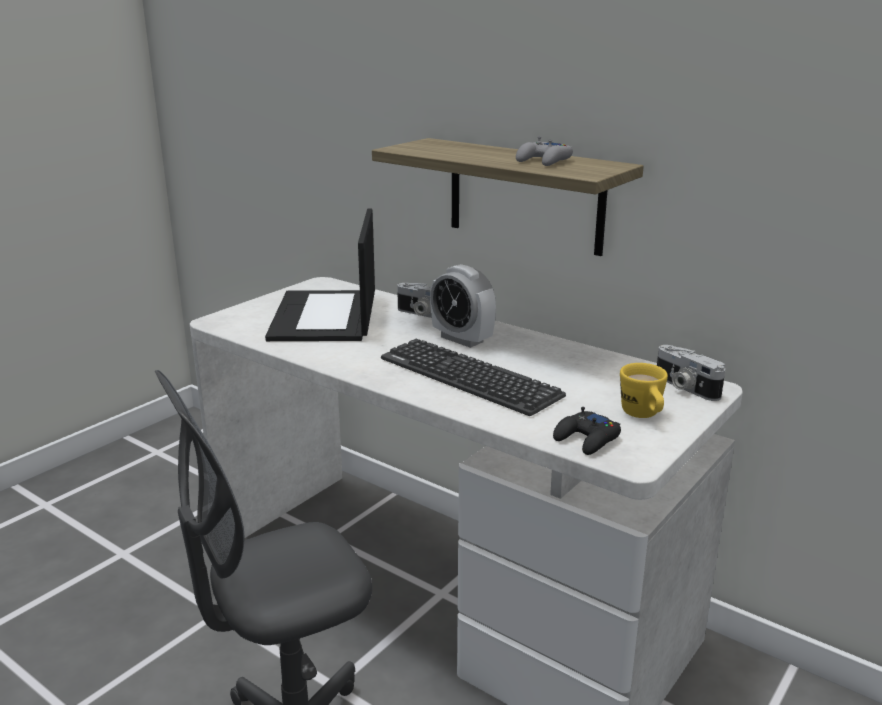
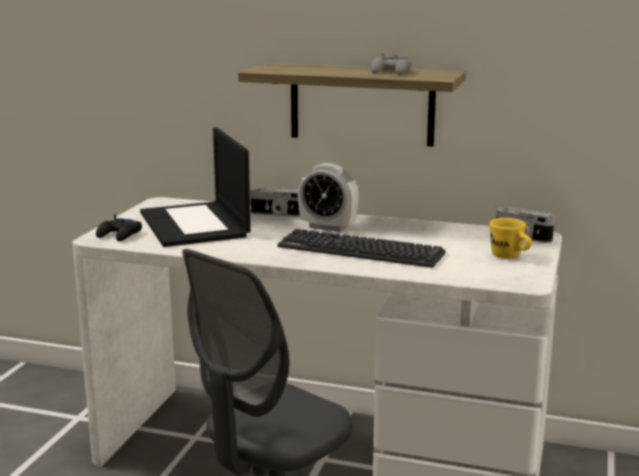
camera: 20 degrees left, 5 degrees down
black game controller [553,407,621,455] -> black game controller moved to [96,215,142,241]

